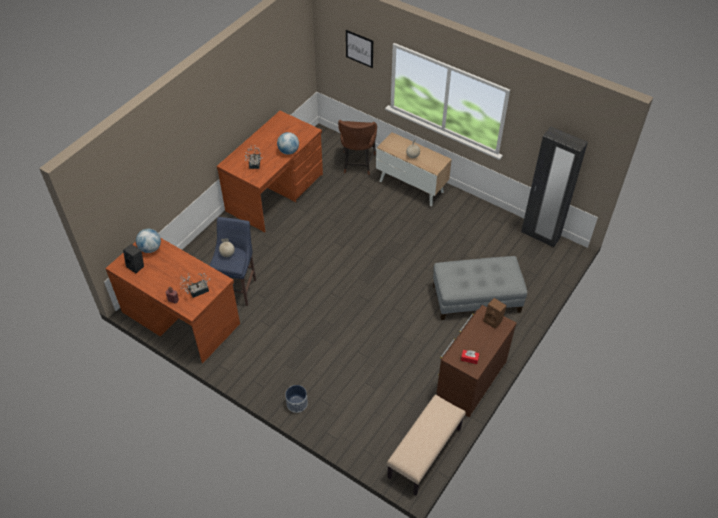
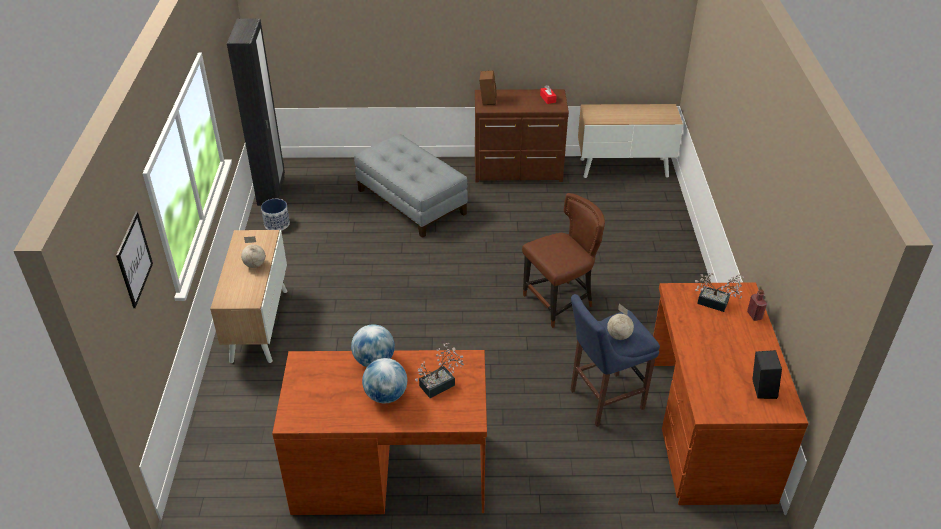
camera: 125 degrees left, 10 degrees down
globe [136,229,161,253] -> globe moved to [362,358,407,403]
planter [285,385,308,413] -> planter moved to [261,199,290,231]
brown chair [338,120,377,175] -> brown chair moved to [522,193,605,328]
beige bench [387,394,466,495] -> cabinet [578,104,683,178]

